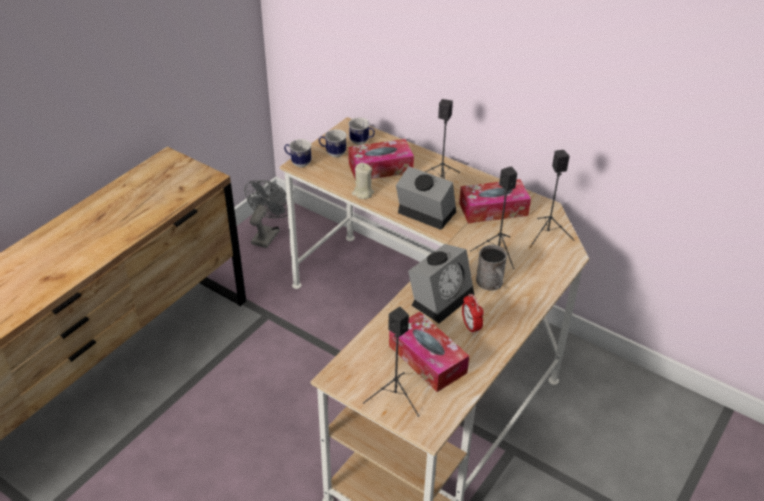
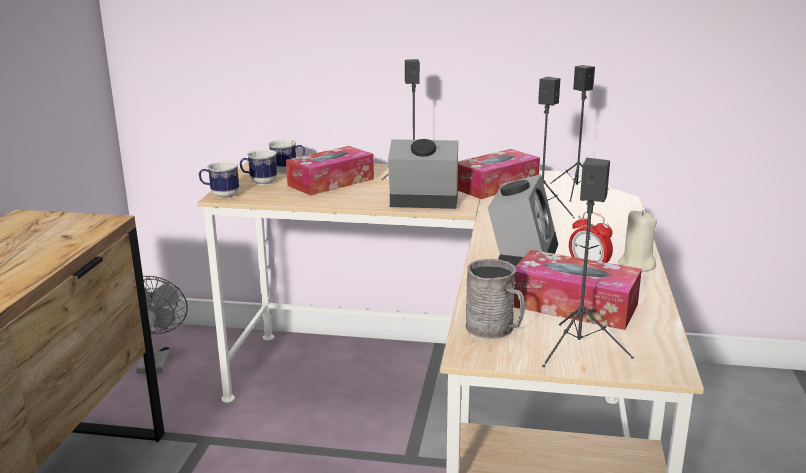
camera: 25 degrees left, 20 degrees down
beige candle [352,163,374,199] -> beige candle moved to [618,210,657,272]
grey mug [476,245,507,291] -> grey mug moved to [466,259,525,339]

